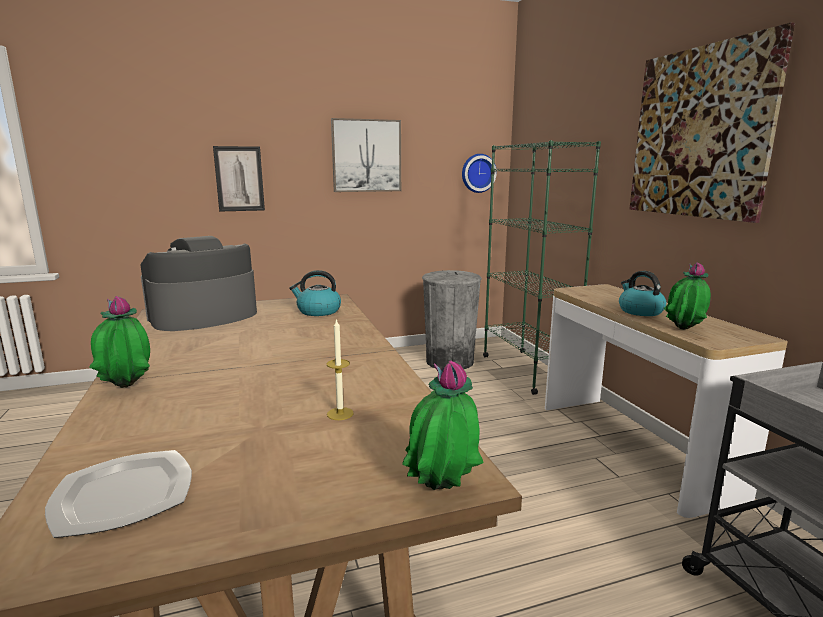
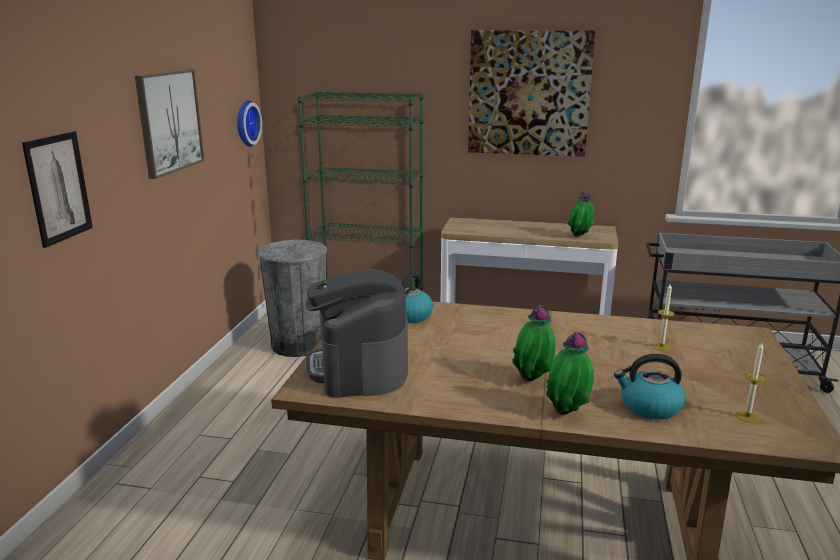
camera: 60 degrees left, 5 degrees up
plate [45,450,192,538] -> candle [736,343,766,423]
potted plant [402,361,484,490] -> potted plant moved to [512,305,556,382]
kettle [619,271,666,316] -> kettle moved to [614,354,685,420]

